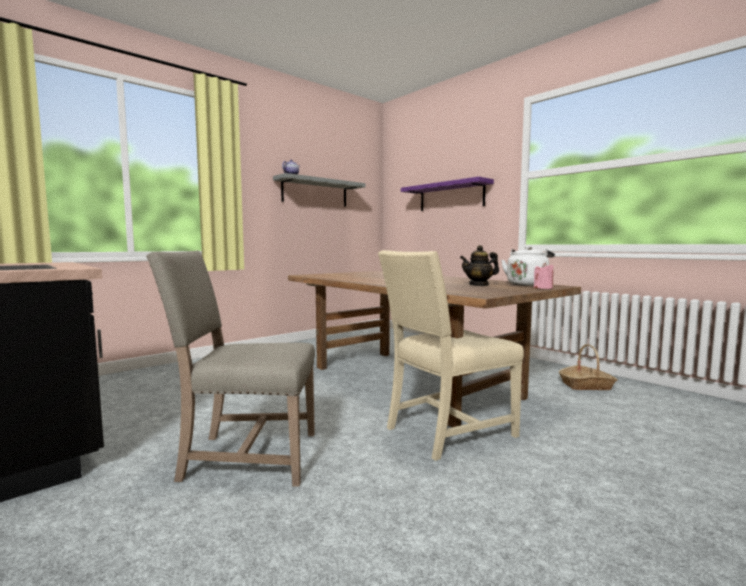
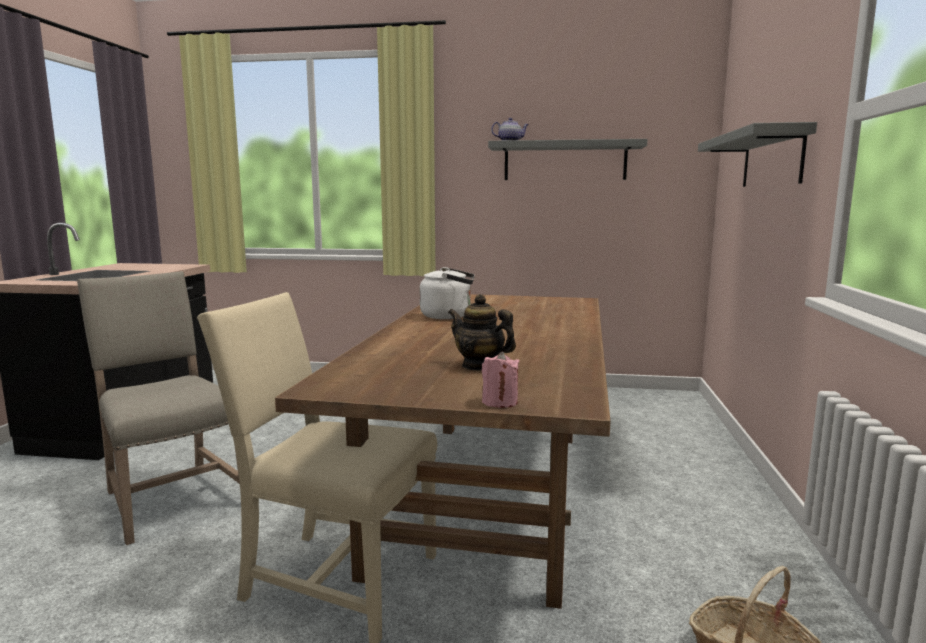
camera: 50 degrees right, 5 degrees up
purple shelf [401,177,494,211] -> grey shelf [698,122,817,187]
white kettle [501,247,555,286] -> white kettle moved to [420,267,475,319]

